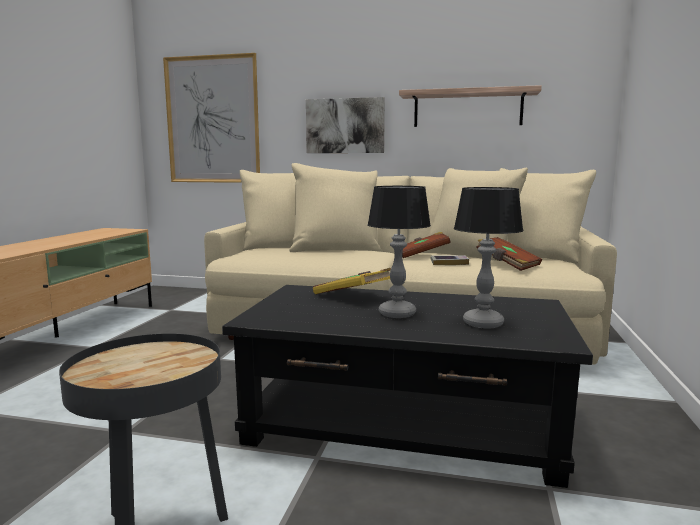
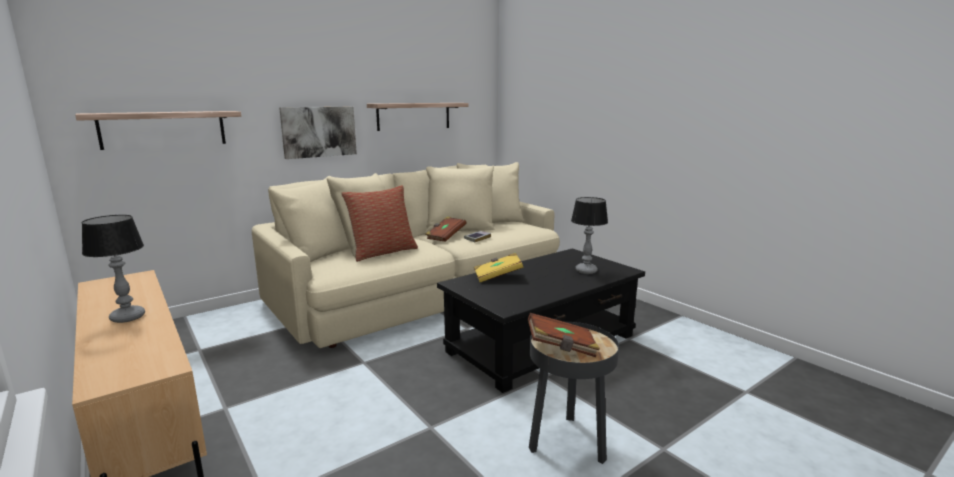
camera: 50 degrees left, 5 degrees up
picture [163,53,260,183] -> shelf [75,111,241,150]
table lamp [367,186,431,318] -> table lamp moved to [82,215,145,323]
brown book [476,237,542,271] -> brown book moved to [528,313,600,357]
none -> pillow [341,185,418,262]

